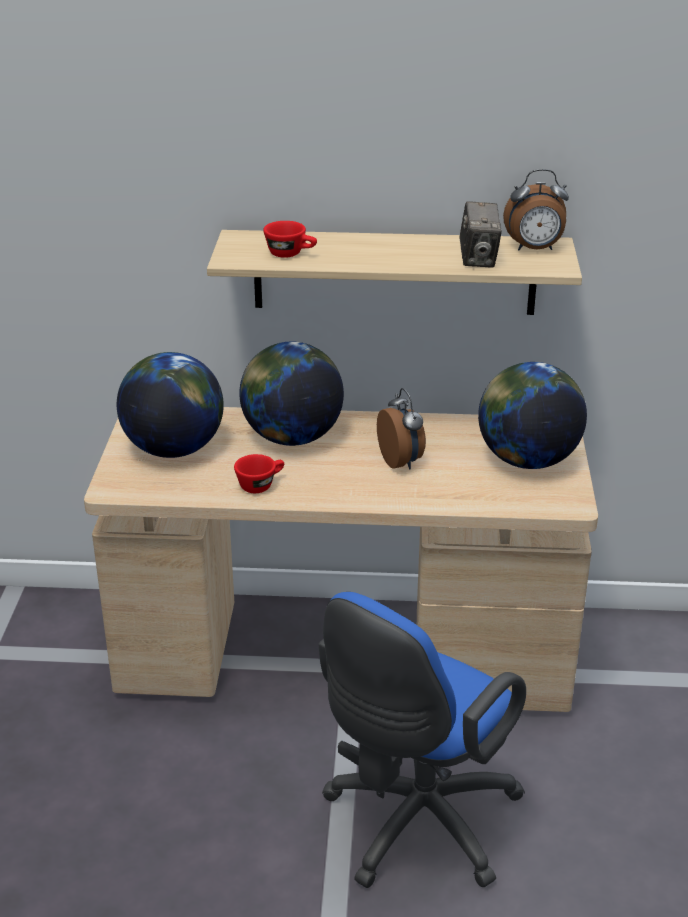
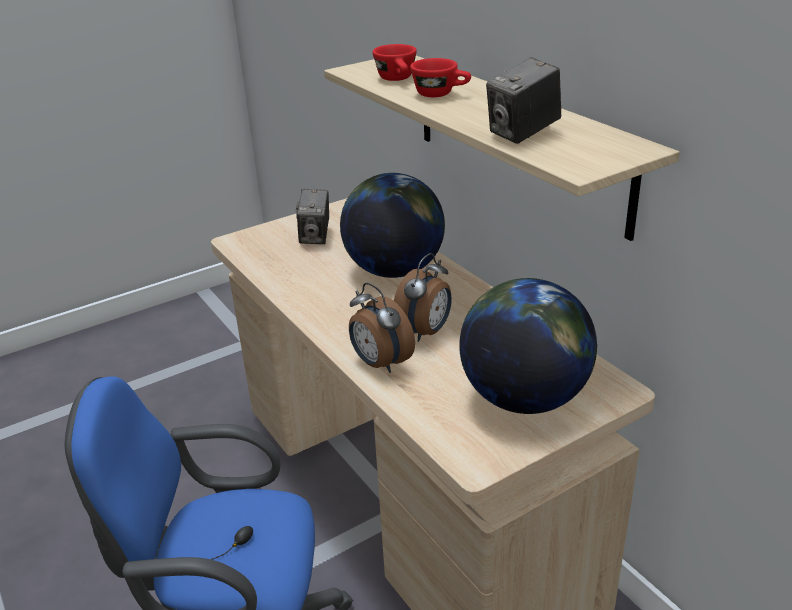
camera: 55 degrees right, 0 degrees up
globe [117,352,224,458] -> camera [296,189,329,244]
red cup [234,454,284,493] -> red cup moved to [410,58,471,97]
alarm clock [503,169,569,251] -> alarm clock moved to [349,282,415,373]

